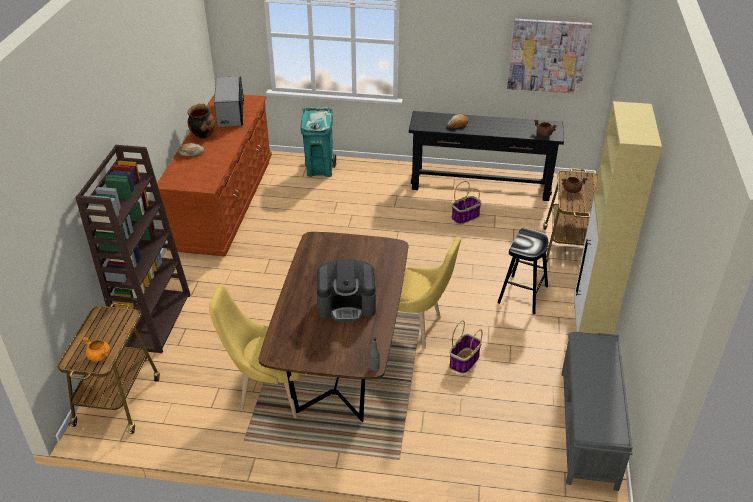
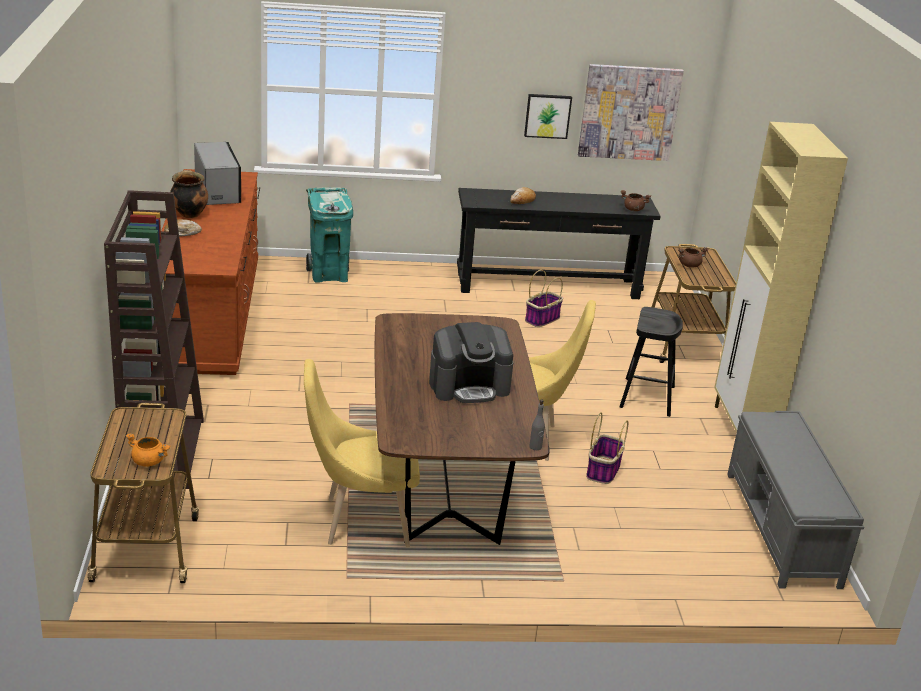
camera: 15 degrees left, 10 degrees down
none -> picture [524,94,572,139]

